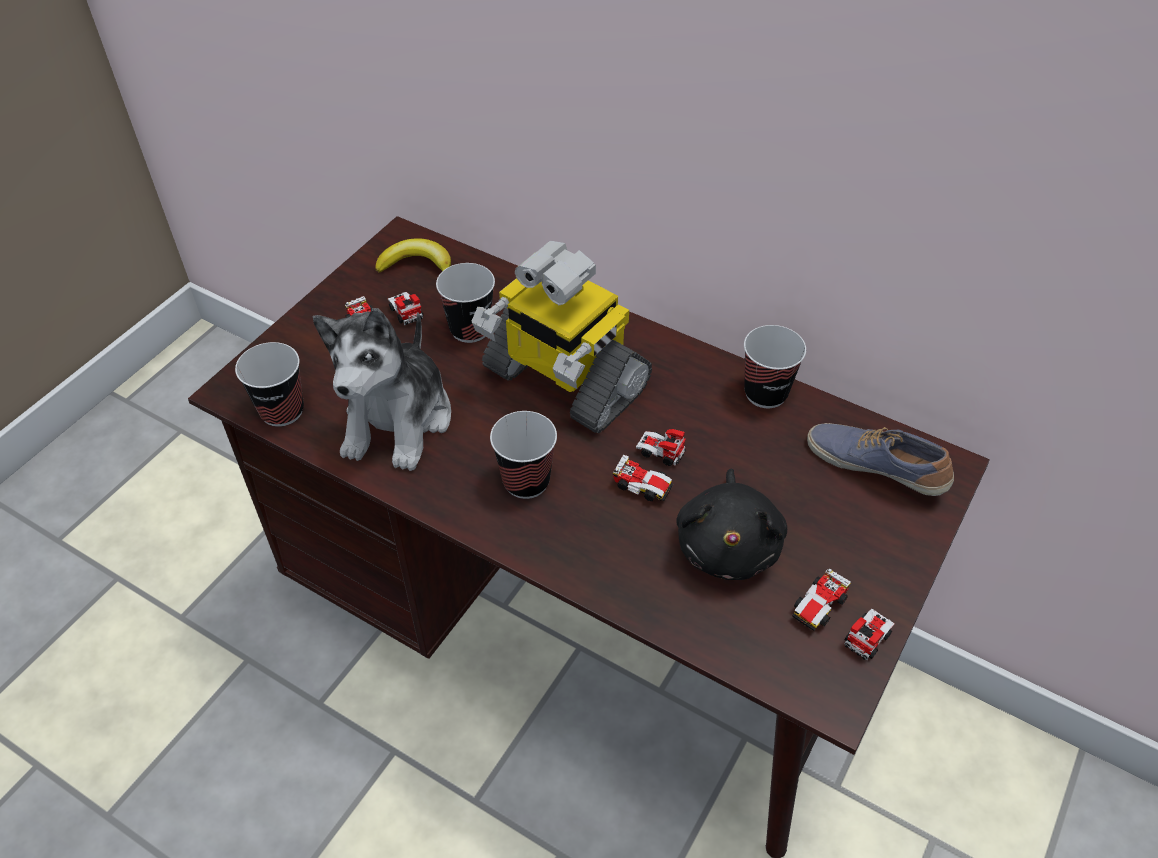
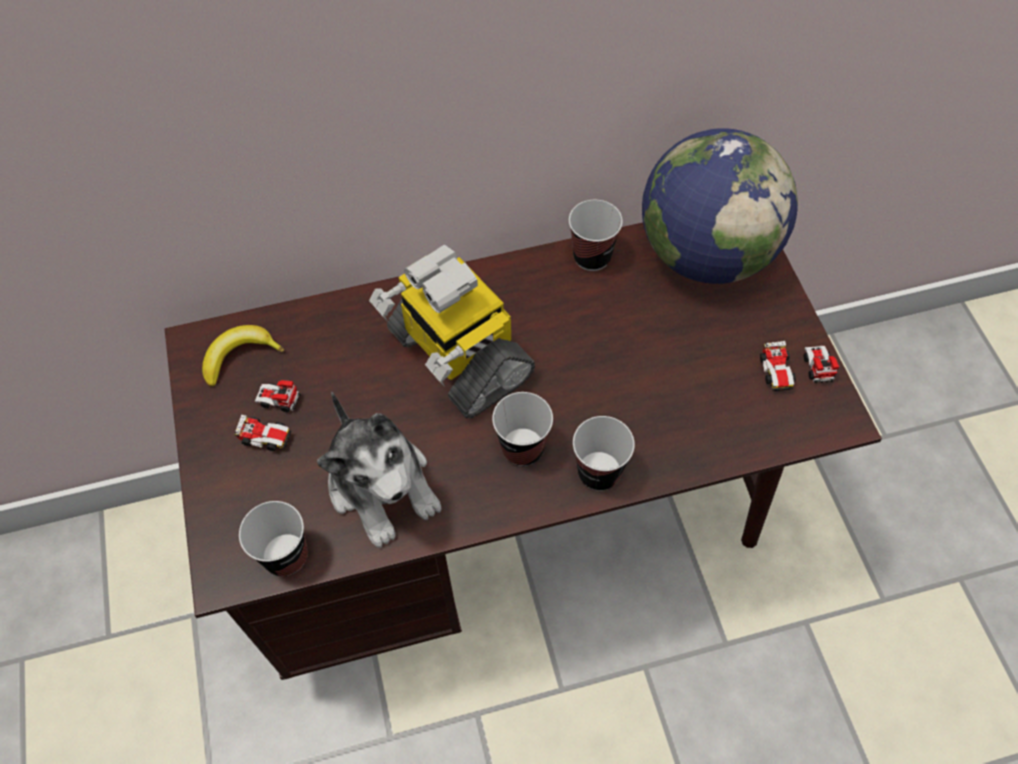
camera: 45 degrees left, 10 degrees up
cup [436,263,495,343] -> cup moved to [573,416,635,491]
toy robot [471,241,652,433] -> toy robot turned 60 degrees clockwise [369,245,535,419]
toy car [613,429,686,502] -> none
black plush toy [676,469,787,580] -> none
shoe [807,423,954,496] -> globe [642,128,798,284]

